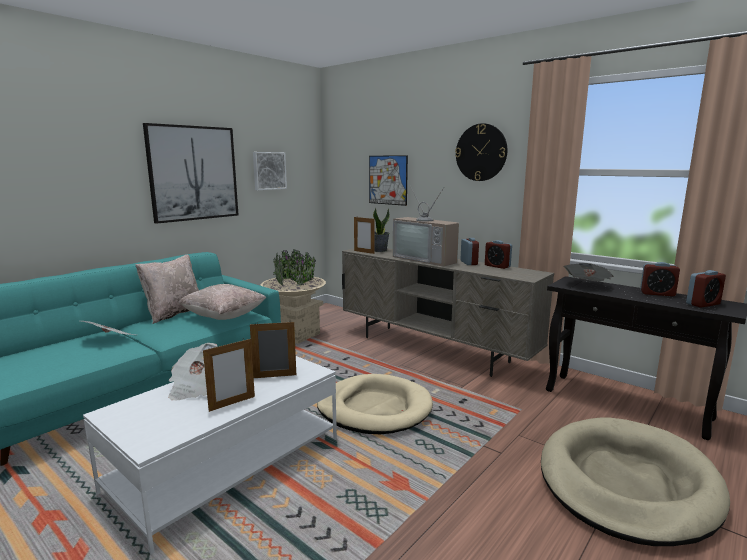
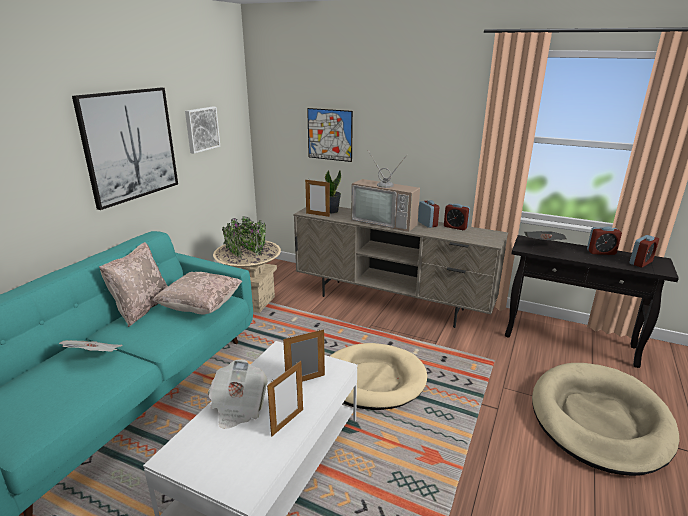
camera: 15 degrees left, 10 degrees up
wall clock [455,123,507,181] -> none

